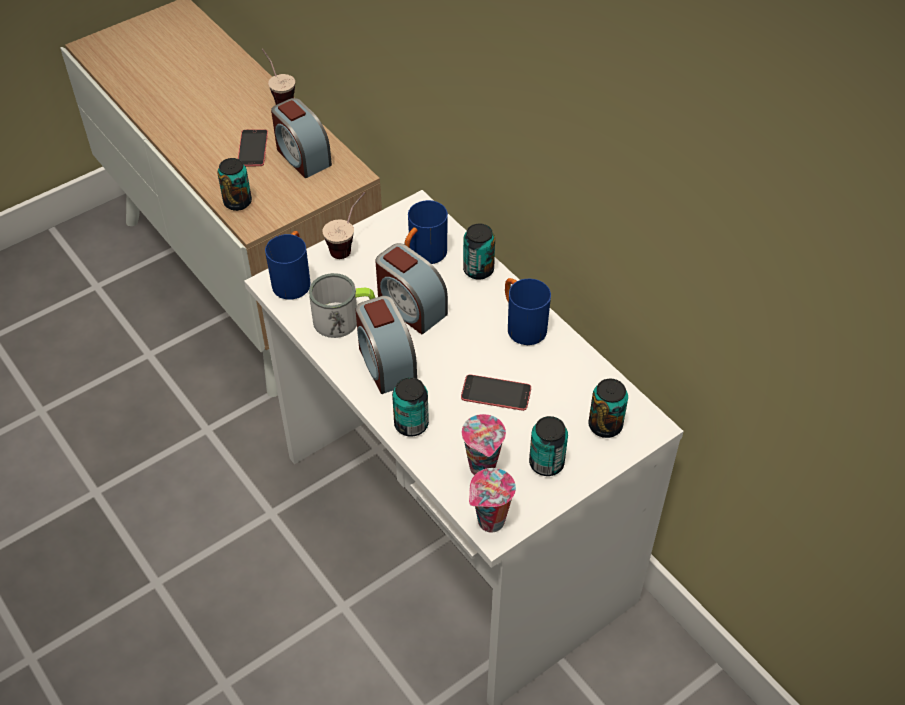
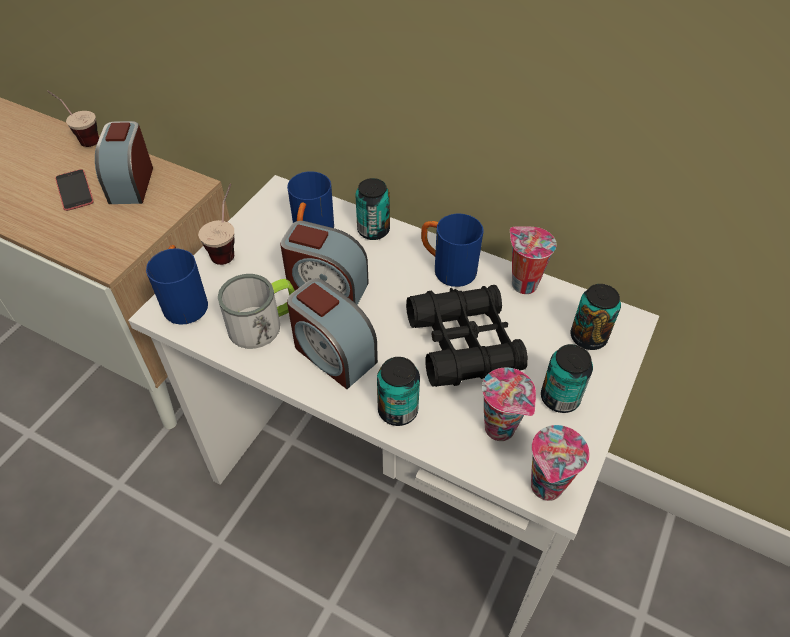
camera: 25 degrees left, 0 degrees up
can [217,158,252,211] -> none
alarm clock [271,98,332,178] -> alarm clock turned 60 degrees clockwise [95,121,153,204]
phone [461,374,531,411] -> black binoculars [406,285,528,387]
none -> cup [510,226,557,294]

